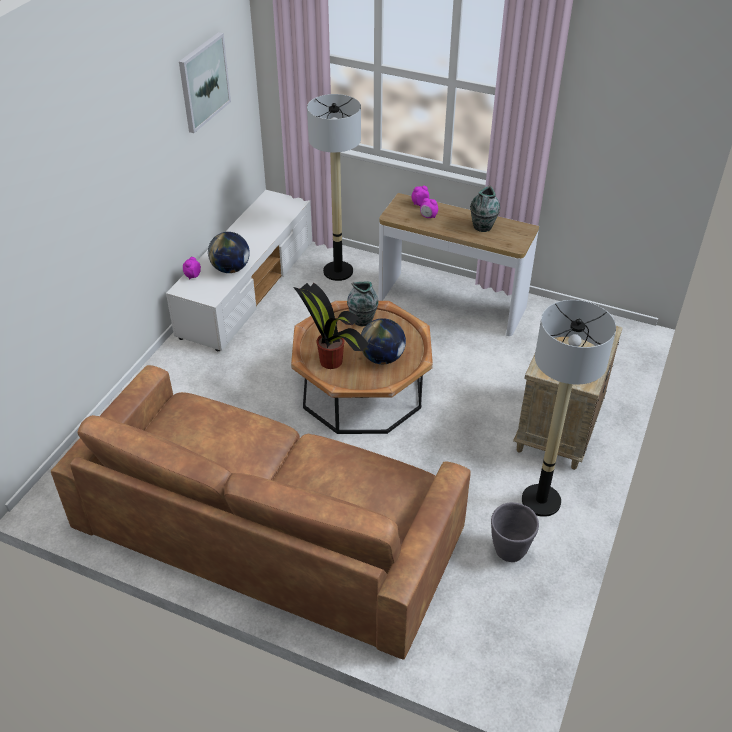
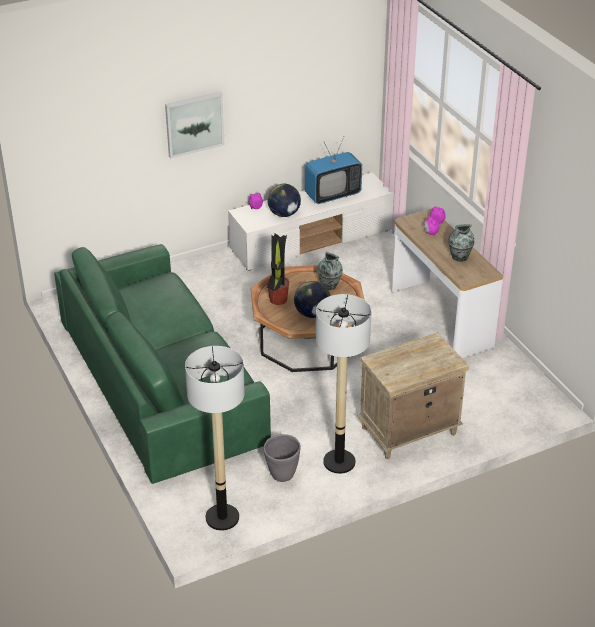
camera: 40 degrees right, 5 degrees down
brown sofa [51,365,471,660] -> green sofa [54,244,271,484]
picture [179,32,231,133] -> picture moved to [165,91,224,158]
floor lamp [307,94,361,281] -> floor lamp moved to [185,346,245,530]
none -> television [305,137,362,204]

